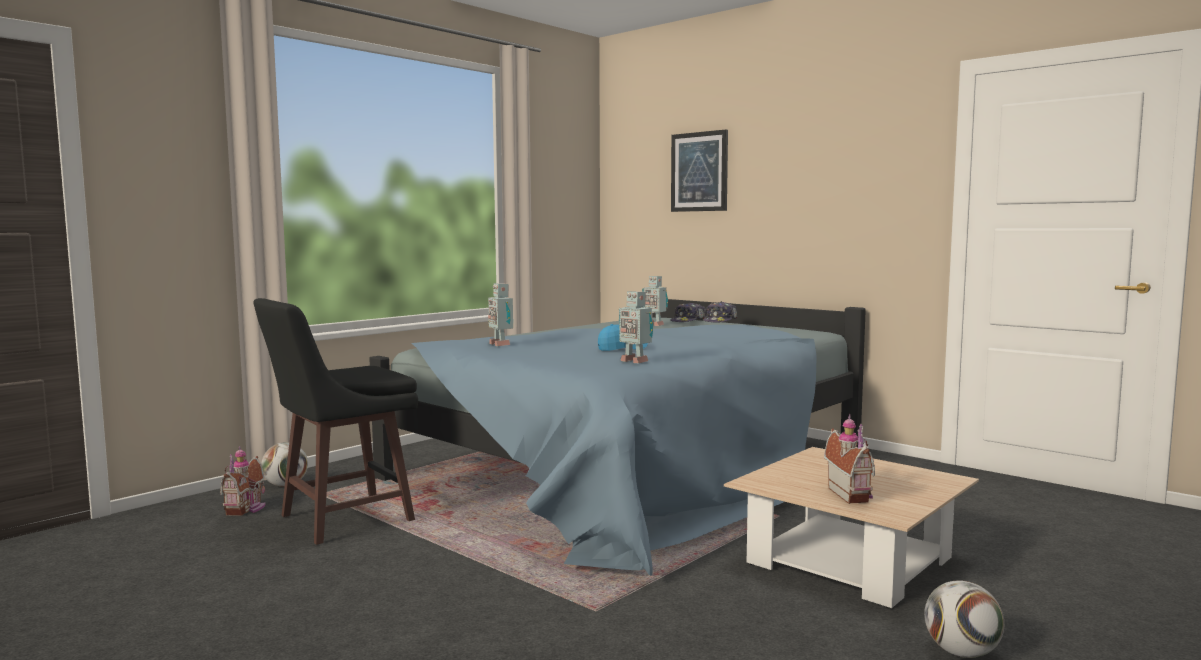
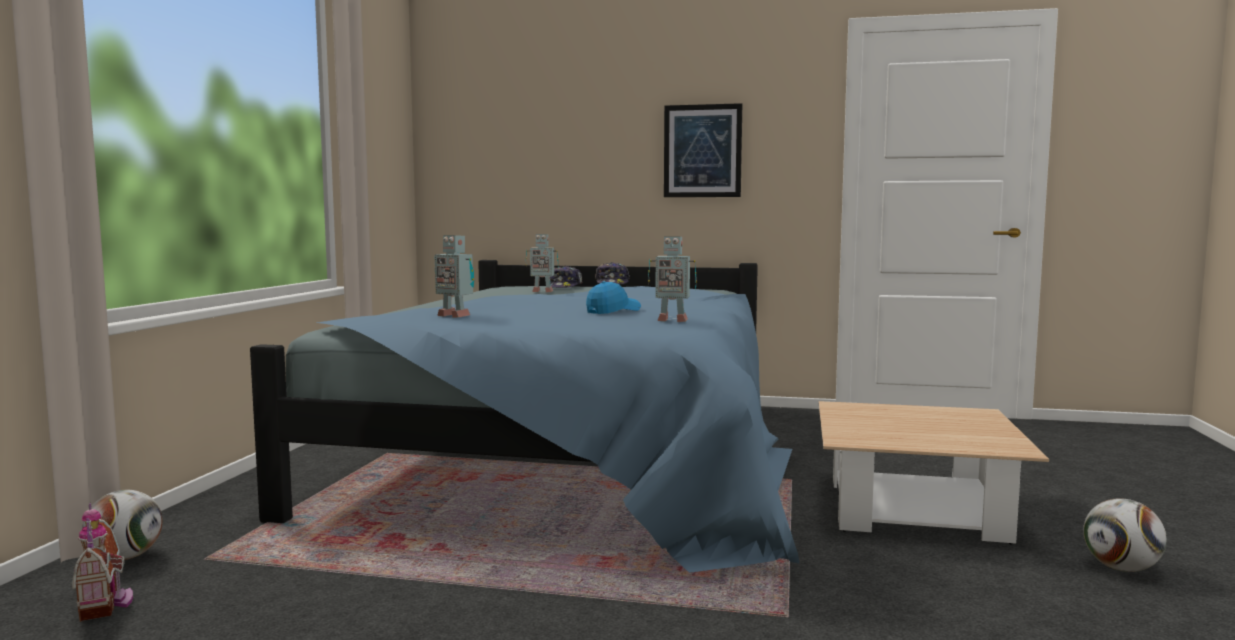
camera: 30 degrees left, 0 degrees up
black stool [253,298,418,545] -> none
picture [671,129,728,212] -> picture moved to [664,103,742,197]
toy house [824,414,875,504] -> none

